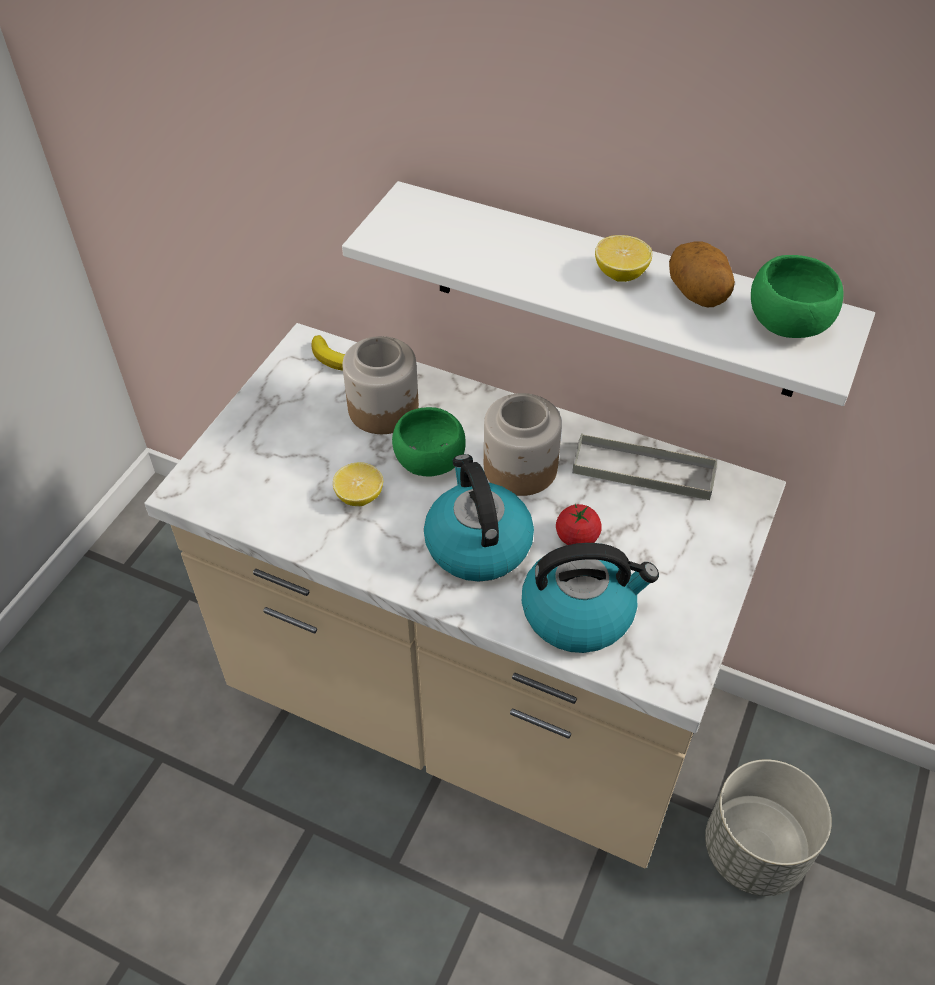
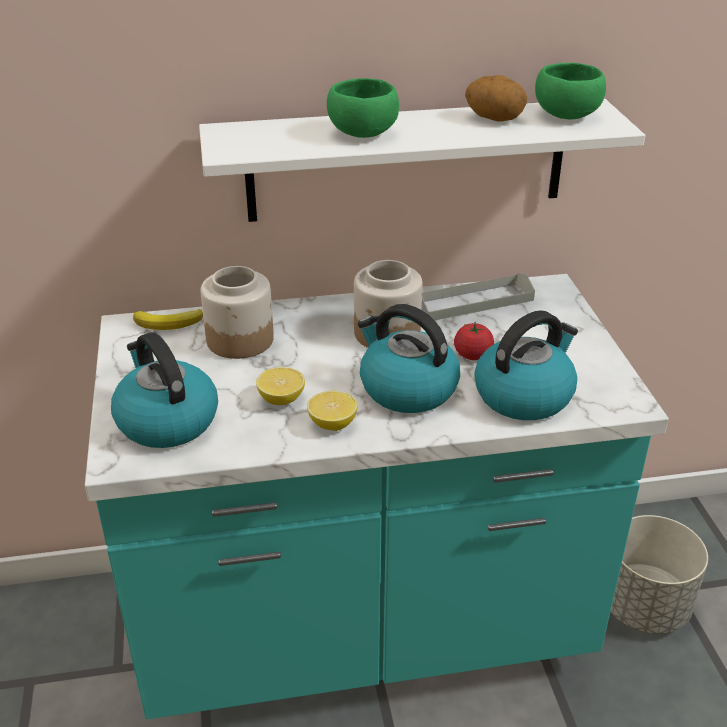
camera: 35 degrees left, 15 degrees down
beige counter [144,323,786,869] -> turquoise counter [85,274,669,719]
green bowl [392,407,466,477] -> green bowl moved to [327,78,399,138]
lemon [595,235,652,282] -> lemon moved to [307,391,357,431]
none -> kettle [111,332,218,448]

